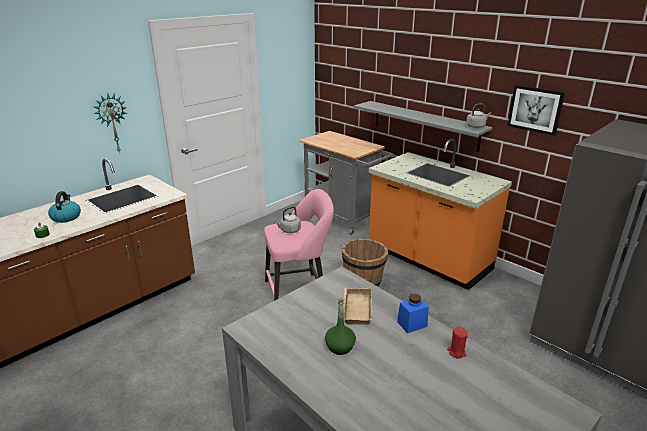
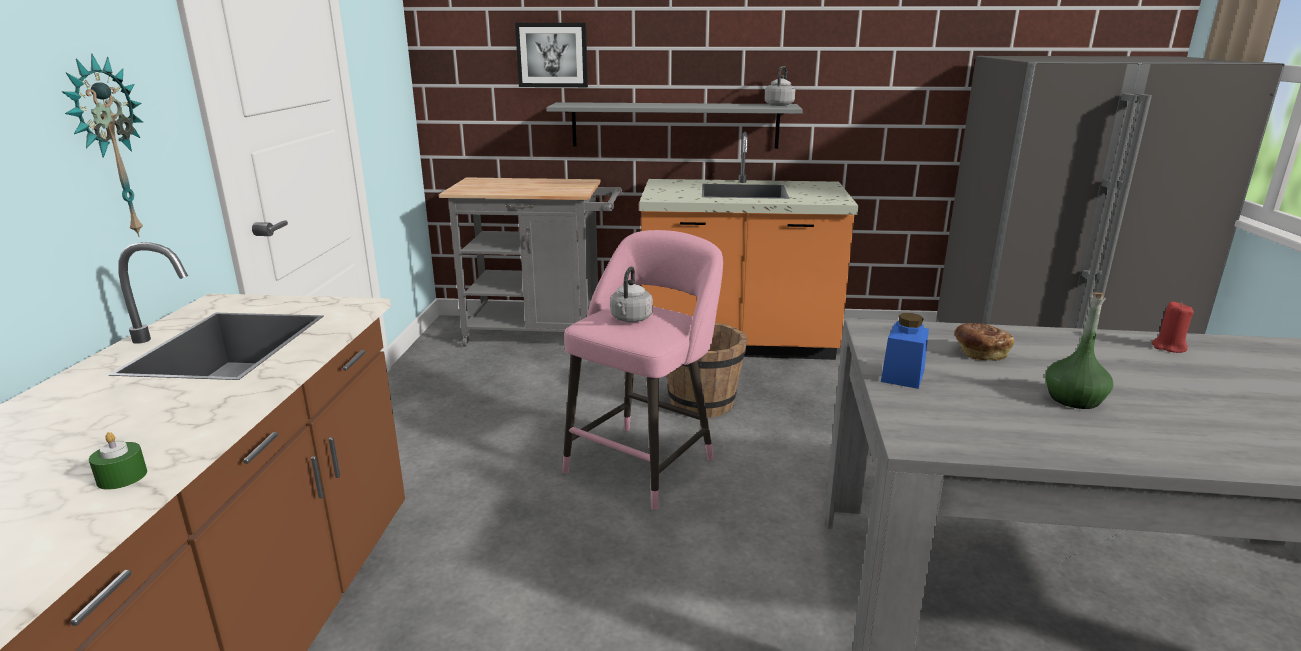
camera: 40 degrees left, 5 degrees down
kettle [48,191,81,223] -> none
beige tray [343,288,372,325] -> bread [955,323,1014,361]
blue jar [397,294,429,333] -> blue jar moved to [881,313,929,389]
picture [507,85,565,136] -> picture moved to [515,23,588,87]

